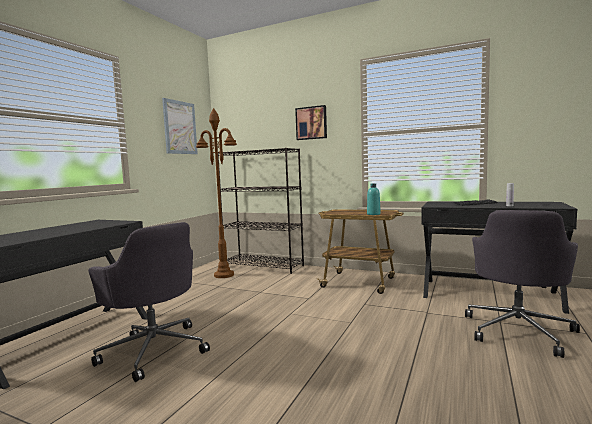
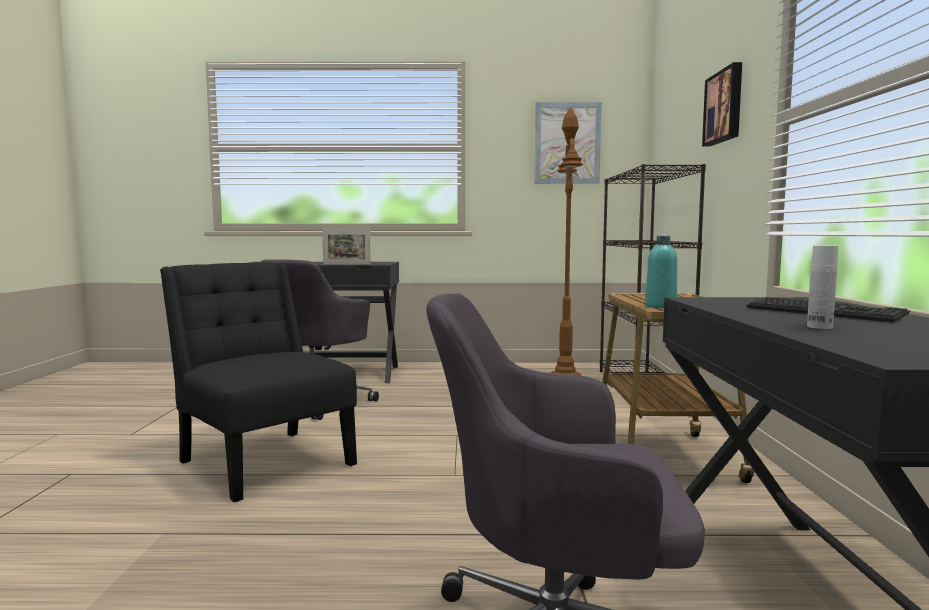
camera: 65 degrees right, 0 degrees up
none -> black chair [160,262,357,502]
none -> picture frame [322,229,371,265]

